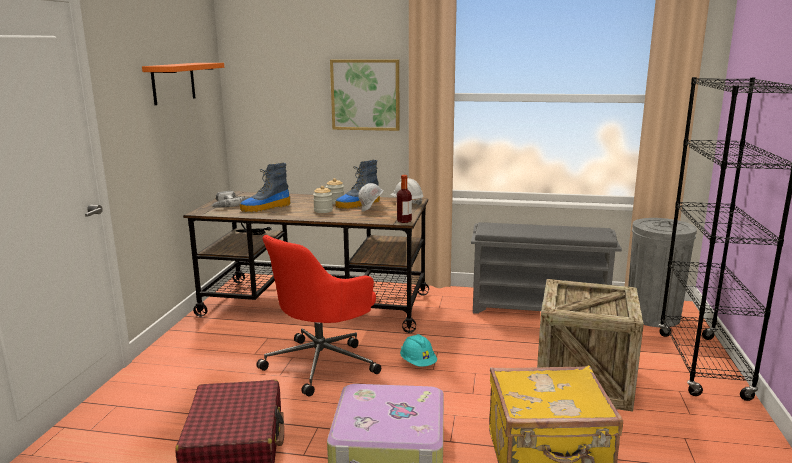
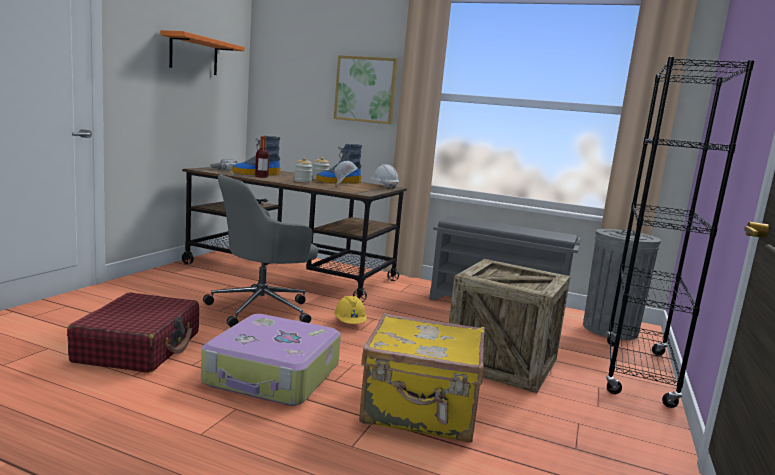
camera: 10 degrees right, 5 degrees down
red office chair [256,235,381,397] -> grey office chair [203,174,318,327]
bottle [397,175,412,223] -> bottle moved to [255,136,269,178]
turquoise hard hat [400,334,437,367] -> yellow hard hat [334,296,367,324]

